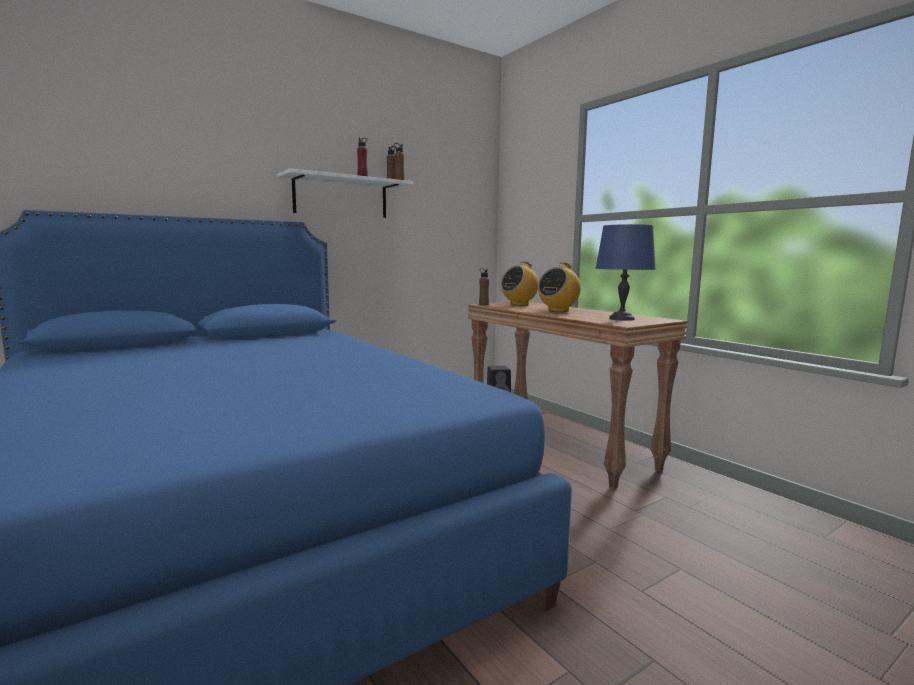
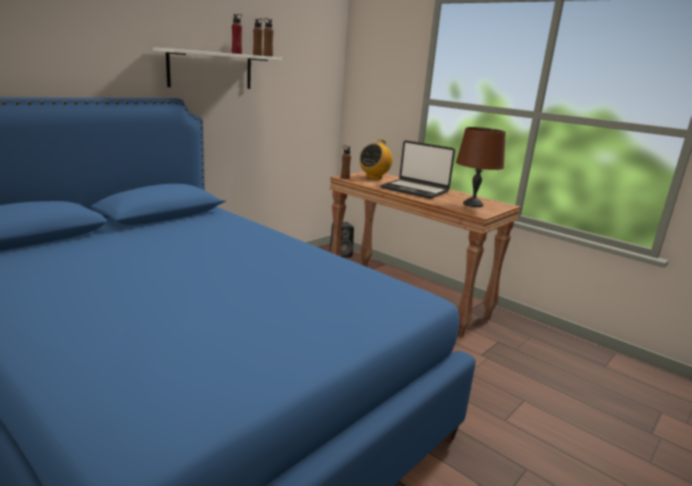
camera: 15 degrees left, 10 degrees up
radio [538,262,581,312] -> laptop [380,140,455,199]
blue table lamp [595,224,656,321] -> brown table lamp [456,127,506,207]

